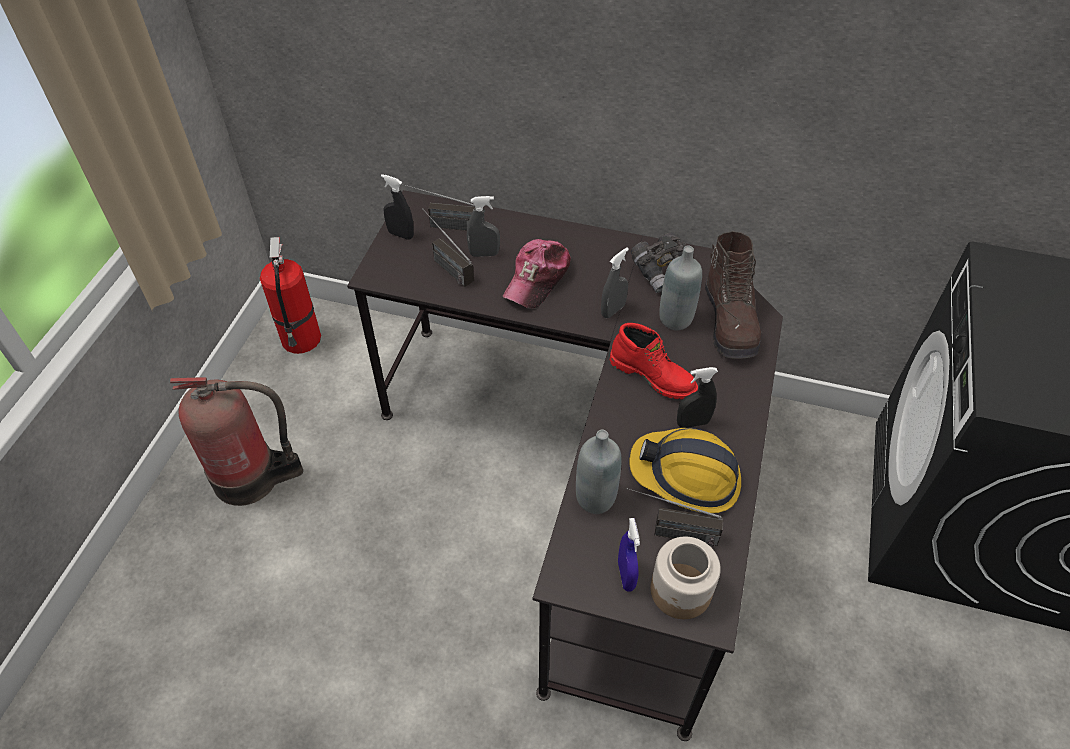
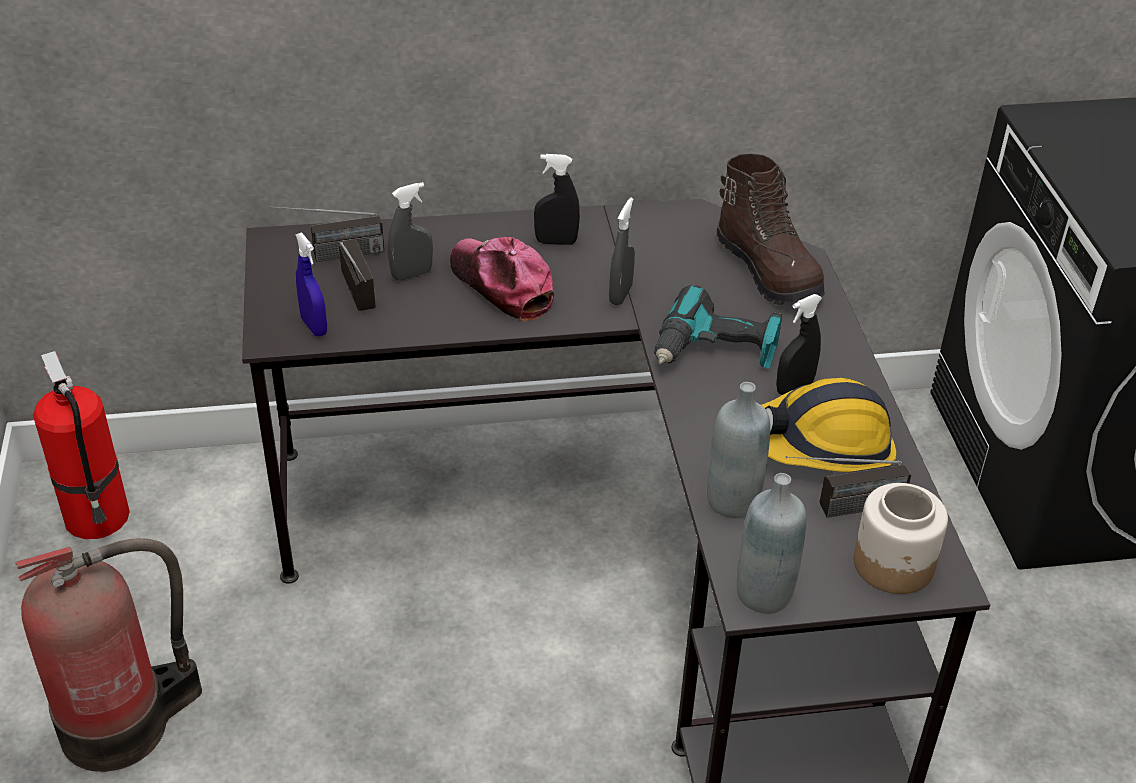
camera: 25 degrees left, 10 degrees down
black spray bottle [381,174,414,240] -> black spray bottle moved to [534,154,580,245]
radio [422,208,474,287] -> radio turned 135 degrees counterclockwise [339,239,376,311]
cap [503,239,571,308] -> cap turned 135 degrees clockwise [450,237,554,321]
red boot [610,323,698,399] -> power drill [654,285,782,369]
blue spray bottle [618,518,640,592] -> blue spray bottle moved to [295,232,327,336]
grey binoculars [630,233,687,293] -> none
grey bottle [659,246,702,330] -> grey bottle moved to [737,473,806,614]

